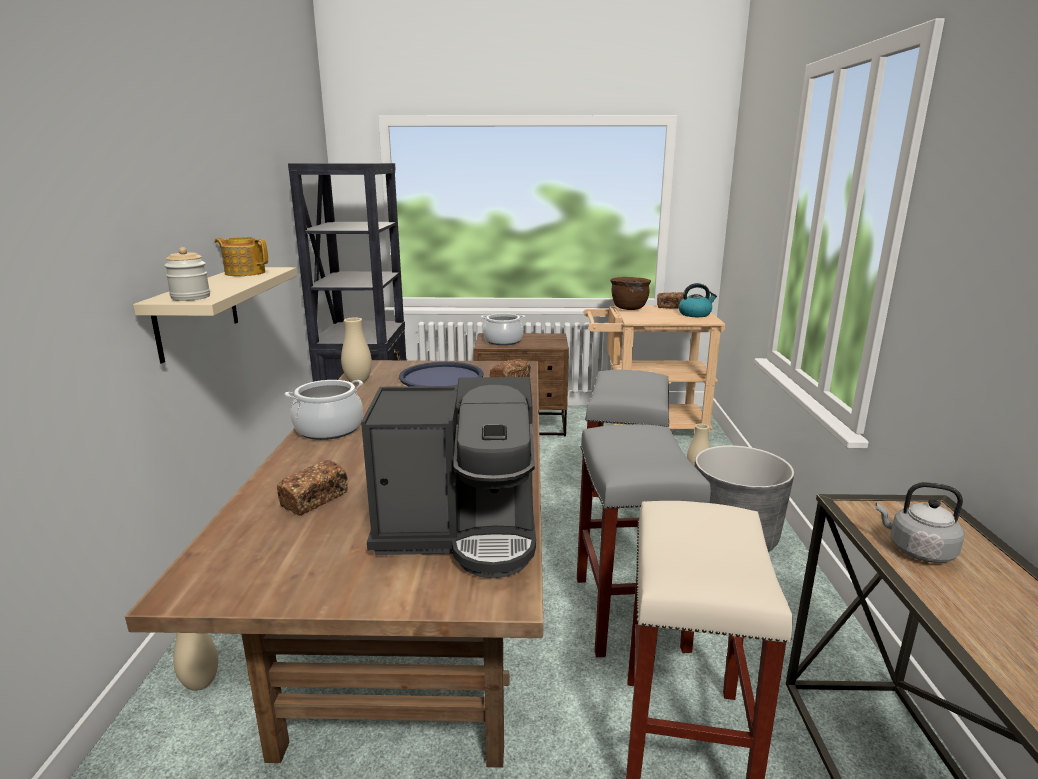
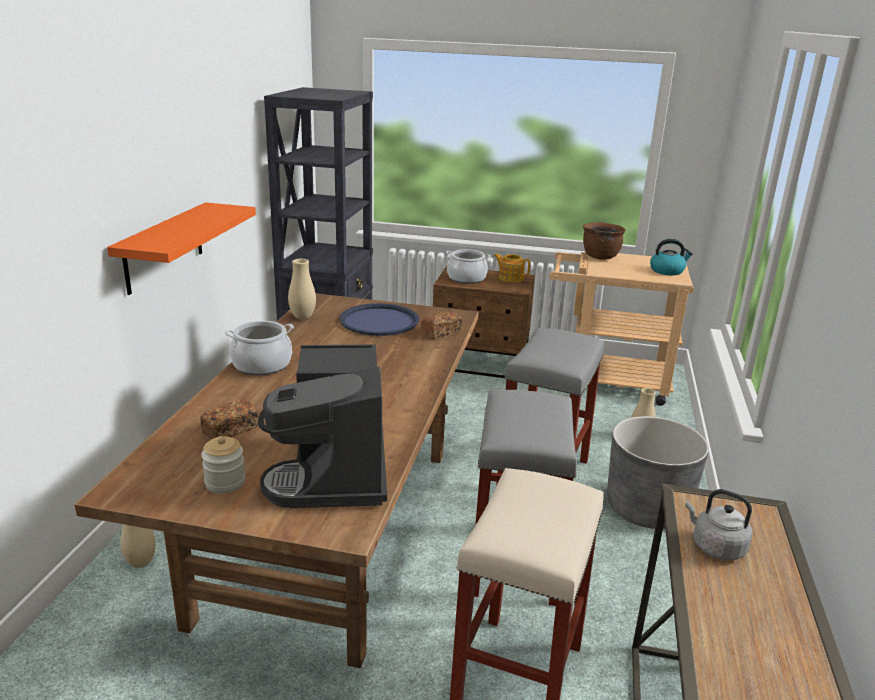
camera: 10 degrees right, 5 degrees up
beige shelf [133,267,297,363] -> orange shelf [107,202,256,295]
jar [164,247,210,301] -> jar moved to [201,436,245,493]
teapot [215,237,268,276] -> teapot moved to [494,254,530,282]
coffee machine [361,377,536,578] -> coffee machine turned 75 degrees clockwise [258,344,387,508]
bread [657,292,683,309] -> none

